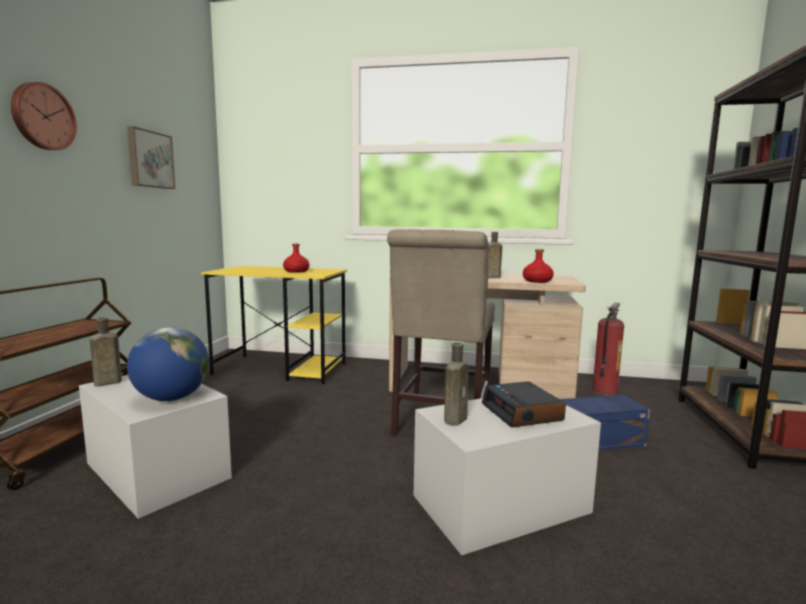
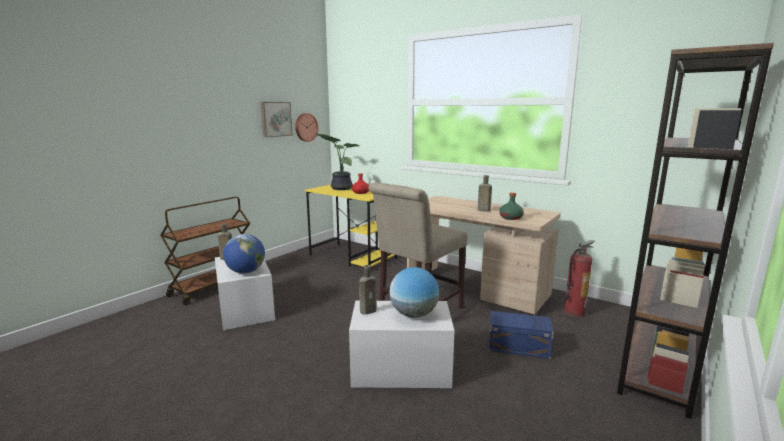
camera: 25 degrees right, 5 degrees up
wall clock [11,82,77,150] -> wall clock moved to [295,113,318,142]
alarm clock [482,381,566,428] -> globe [389,267,439,318]
red bottle [523,249,554,283] -> green bottle [499,193,524,220]
none -> potted plant [316,134,359,190]

